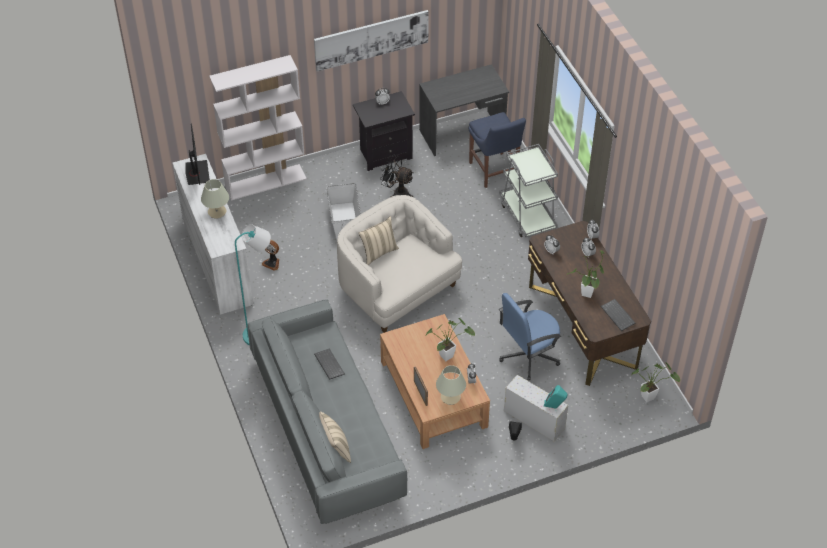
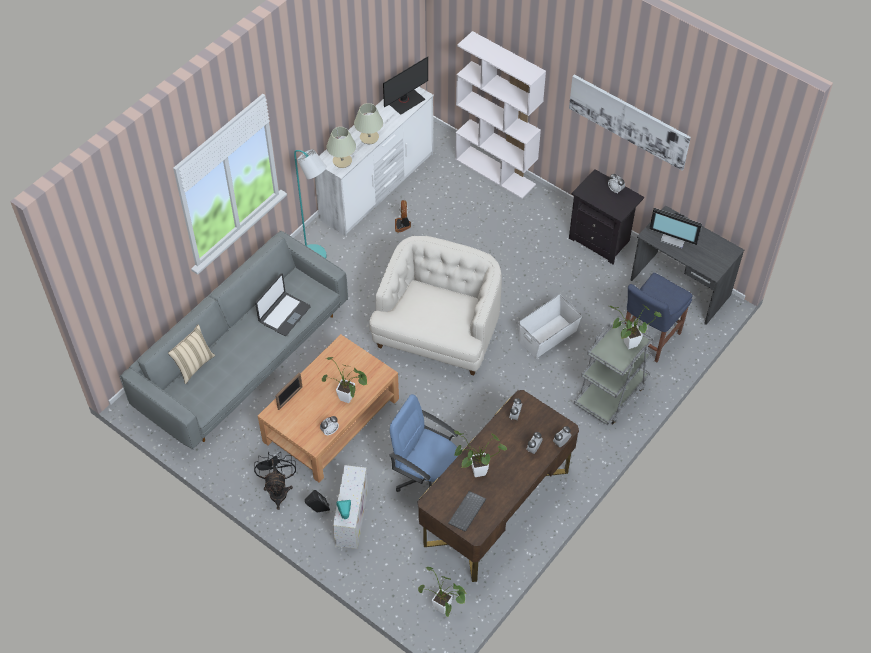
camera: 60 degrees right, 5 degrees up
keyboard [314,349,345,380] -> laptop [255,273,311,336]
white storage box [326,183,361,239] -> white storage box moved to [518,294,582,359]
beige pillow [359,216,399,265] -> none
black fan [380,155,413,197] -> black fan moved to [254,452,296,510]
beige table lamp [436,365,466,405] -> beige table lamp moved to [326,127,356,168]
none -> potted plant [610,304,661,349]
none -> monitor [649,208,702,249]

